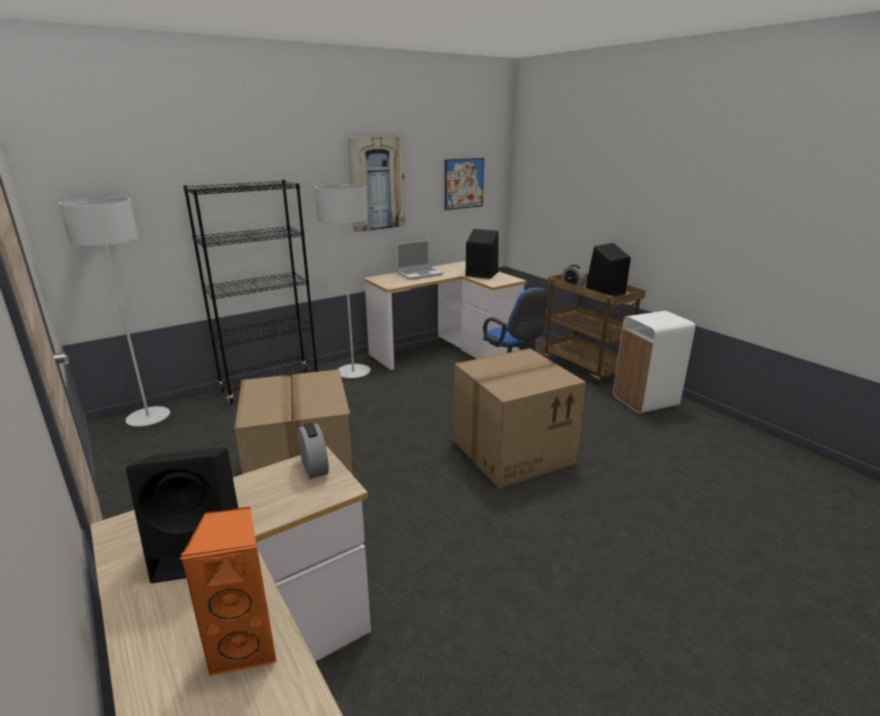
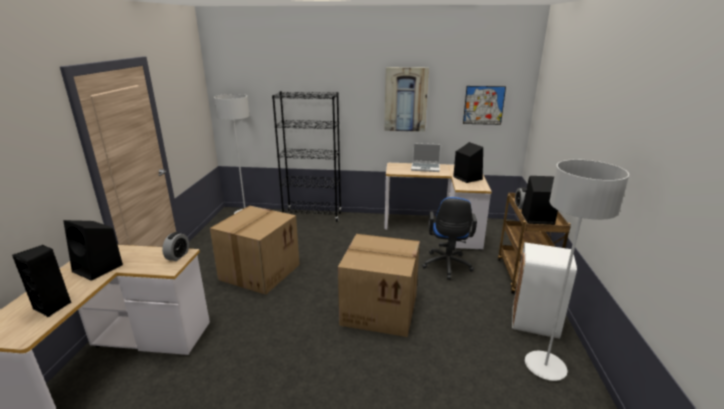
camera: 40 degrees right, 0 degrees up
orange speaker [180,507,277,676] -> black speaker [12,245,71,318]
grey floor lamp [314,184,370,378] -> grey floor lamp moved to [525,160,629,381]

